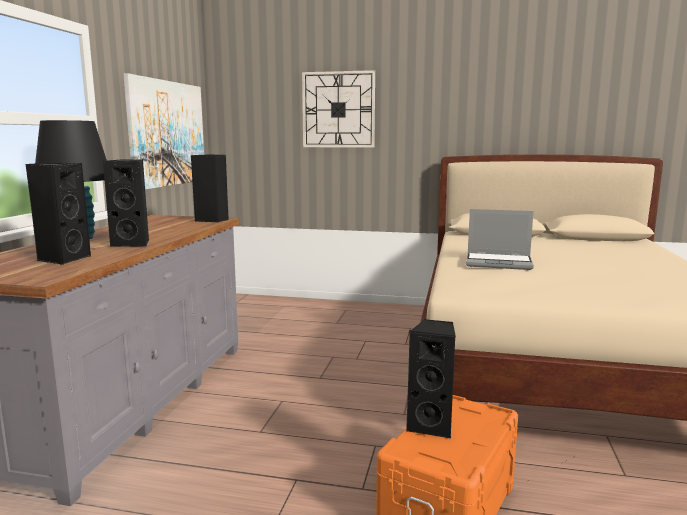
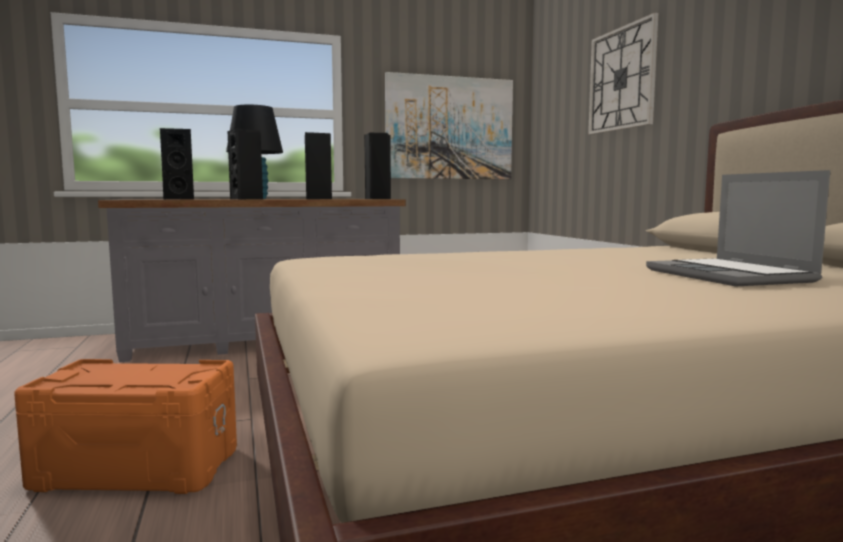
camera: 60 degrees right, 5 degrees down
black speaker [406,319,456,439] -> black speaker moved to [305,132,332,199]
laptop [466,209,534,270] -> laptop moved to [646,170,830,286]

